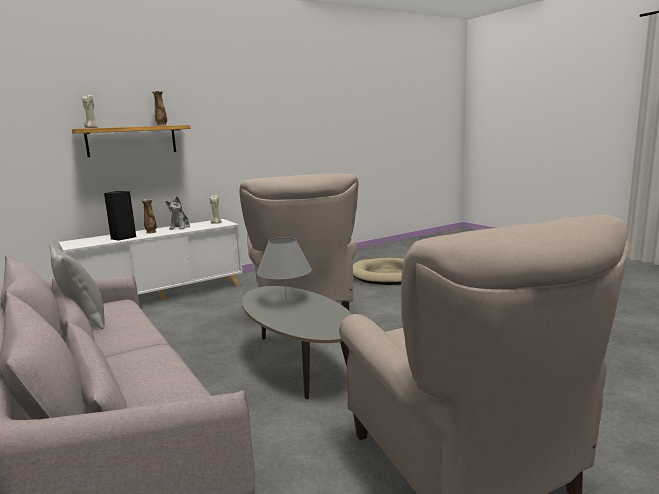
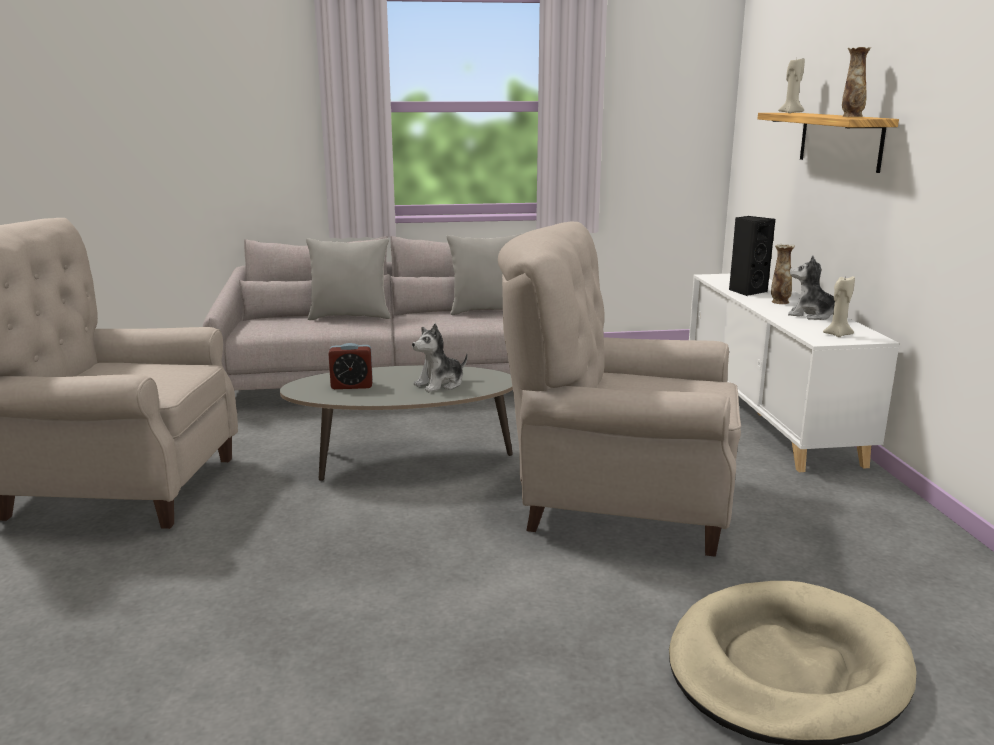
camera: 115 degrees right, 5 degrees up
grey table lamp [257,237,312,300] -> plush toy [412,323,468,392]
none -> grey pillow [306,238,391,320]
none -> alarm clock [328,343,373,389]

